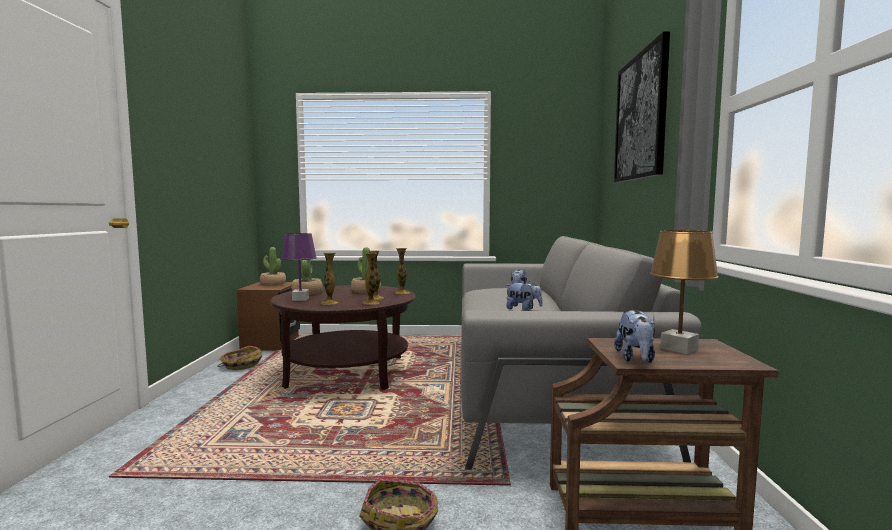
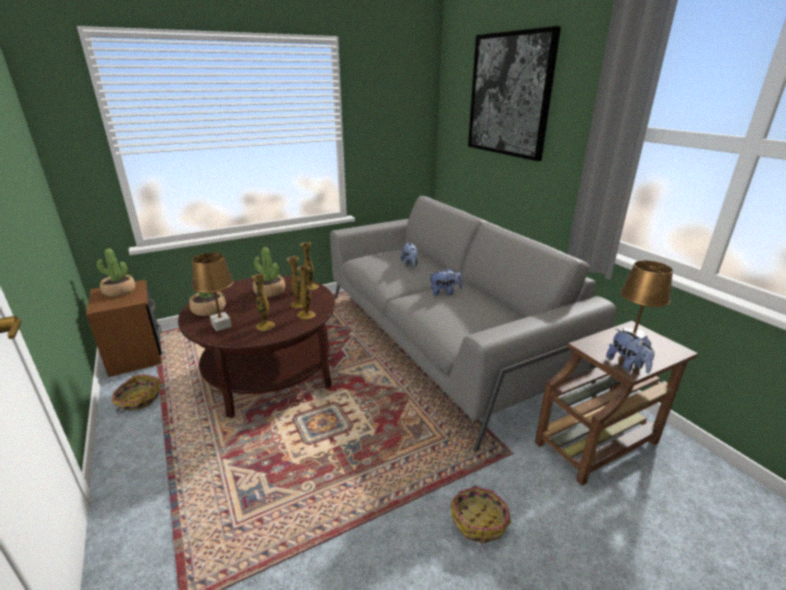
camera: 30 degrees left, 20 degrees up
purple table lamp [281,233,317,301] -> brown table lamp [192,253,234,331]

